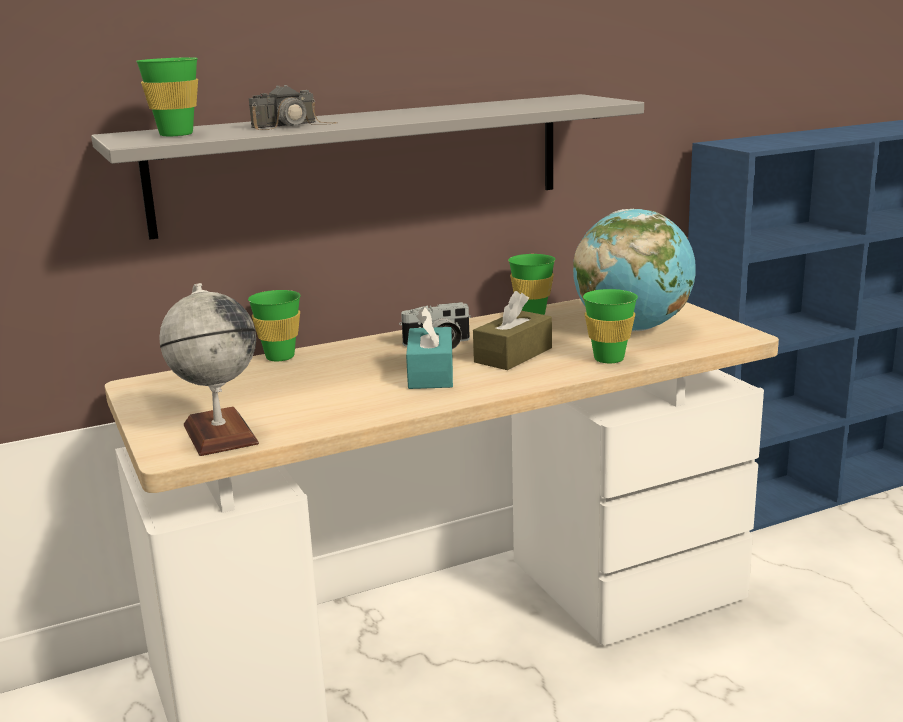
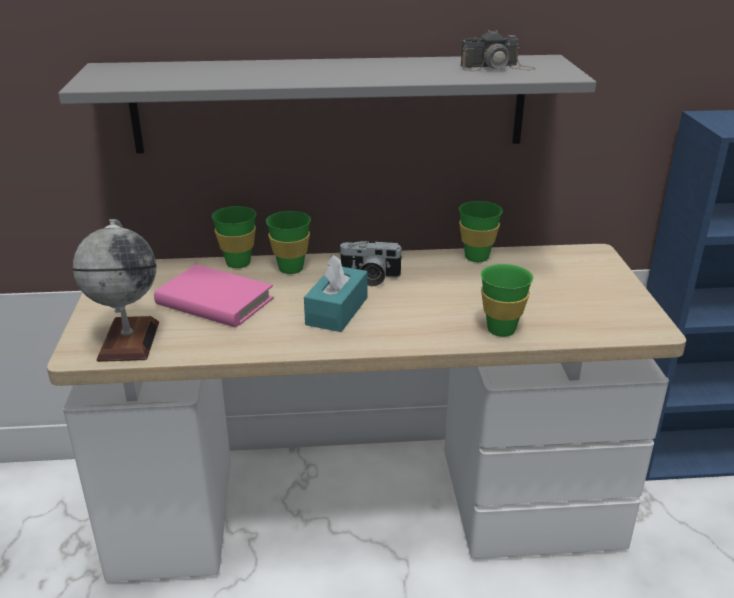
camera: 20 degrees right, 10 degrees up
green cup [136,57,198,136] -> green cup moved to [266,211,311,274]
camera [249,85,337,130] -> camera moved to [460,30,536,71]
brown tissue box [473,291,552,370] -> none
globe [573,209,696,331] -> none
none -> pink book [154,265,274,327]

